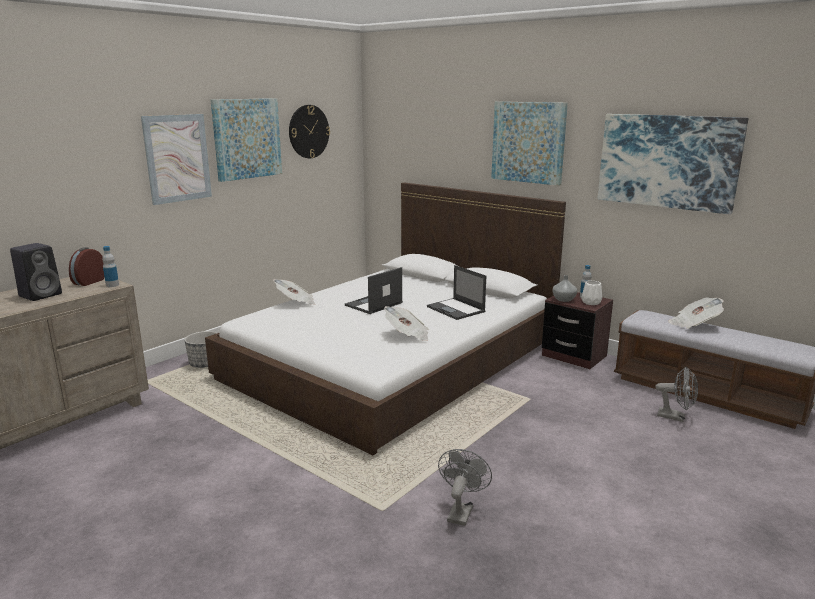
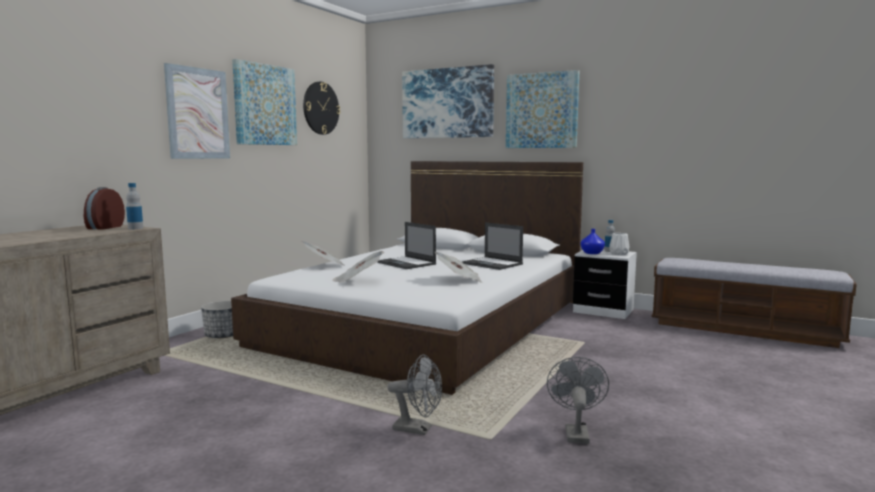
camera: 10 degrees left, 10 degrees down
black speaker [10,243,62,301] -> none
laptop [345,267,403,314] -> laptop turned 75 degrees counterclockwise [377,222,436,269]
brown nightstand [542,292,613,369] -> white nightstand [573,249,637,319]
grey vase [552,275,577,302] -> blue vase [580,229,605,254]
picture [598,114,749,215] -> picture moved to [402,64,494,138]
grey fan [655,367,698,422] -> grey fan moved to [387,354,442,435]
newspaper [669,297,724,329] -> newspaper moved to [333,251,384,283]

